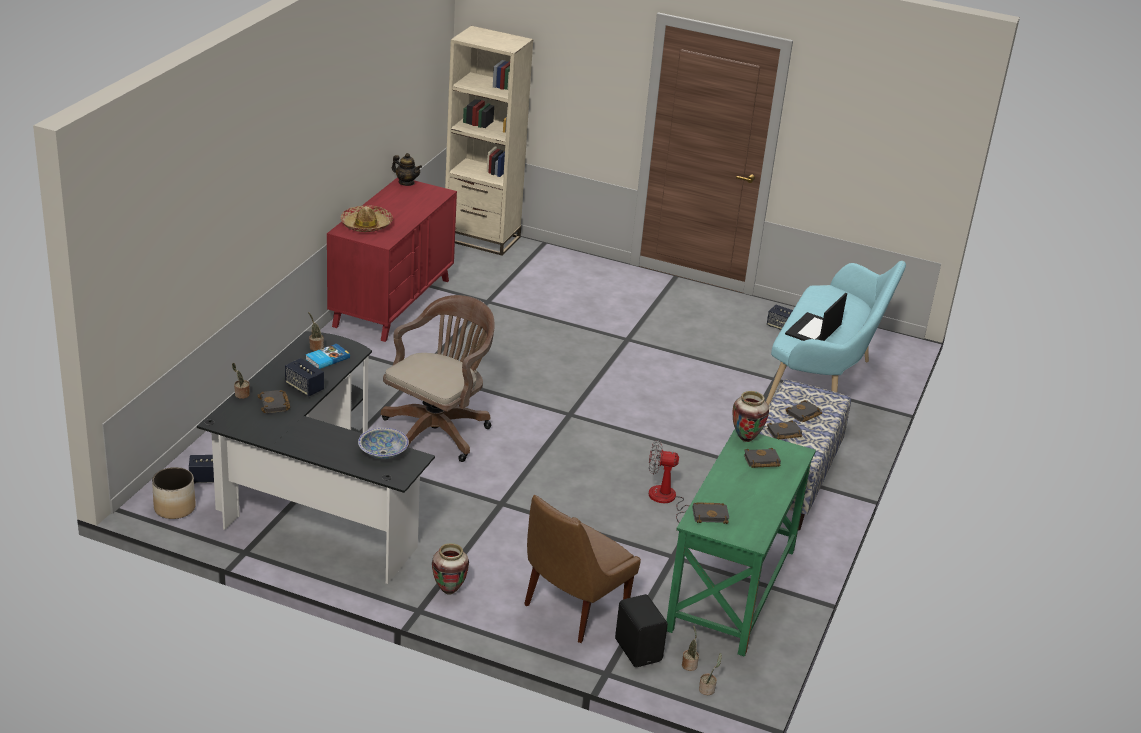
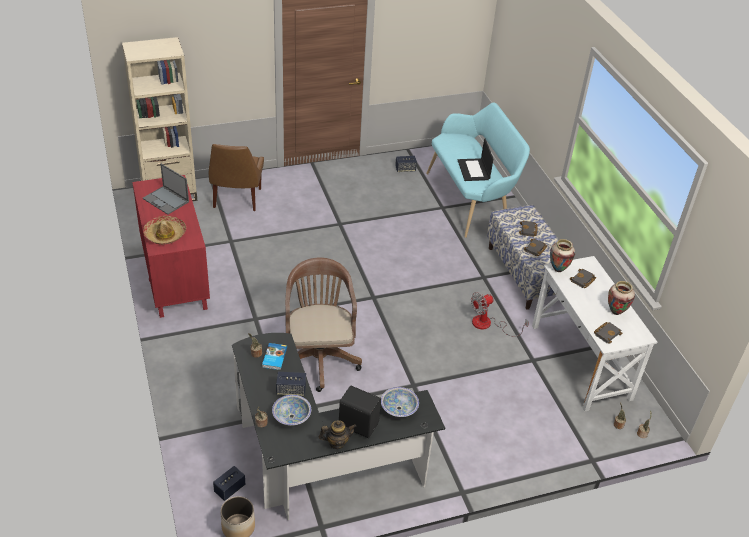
camera: 40 degrees left, 10 degrees up
black book [257,390,290,413] -> bowl [272,395,311,426]
teapot [392,153,422,186] -> teapot moved to [319,420,356,449]
vase [432,543,469,595] -> vase moved to [608,281,635,315]
brown chair [524,495,641,643] -> brown chair moved to [209,144,264,211]
black speaker [615,594,668,667] -> black speaker moved to [339,386,381,438]
green desk [666,429,816,657] -> white desk [532,256,658,411]
none -> laptop [143,164,189,214]

